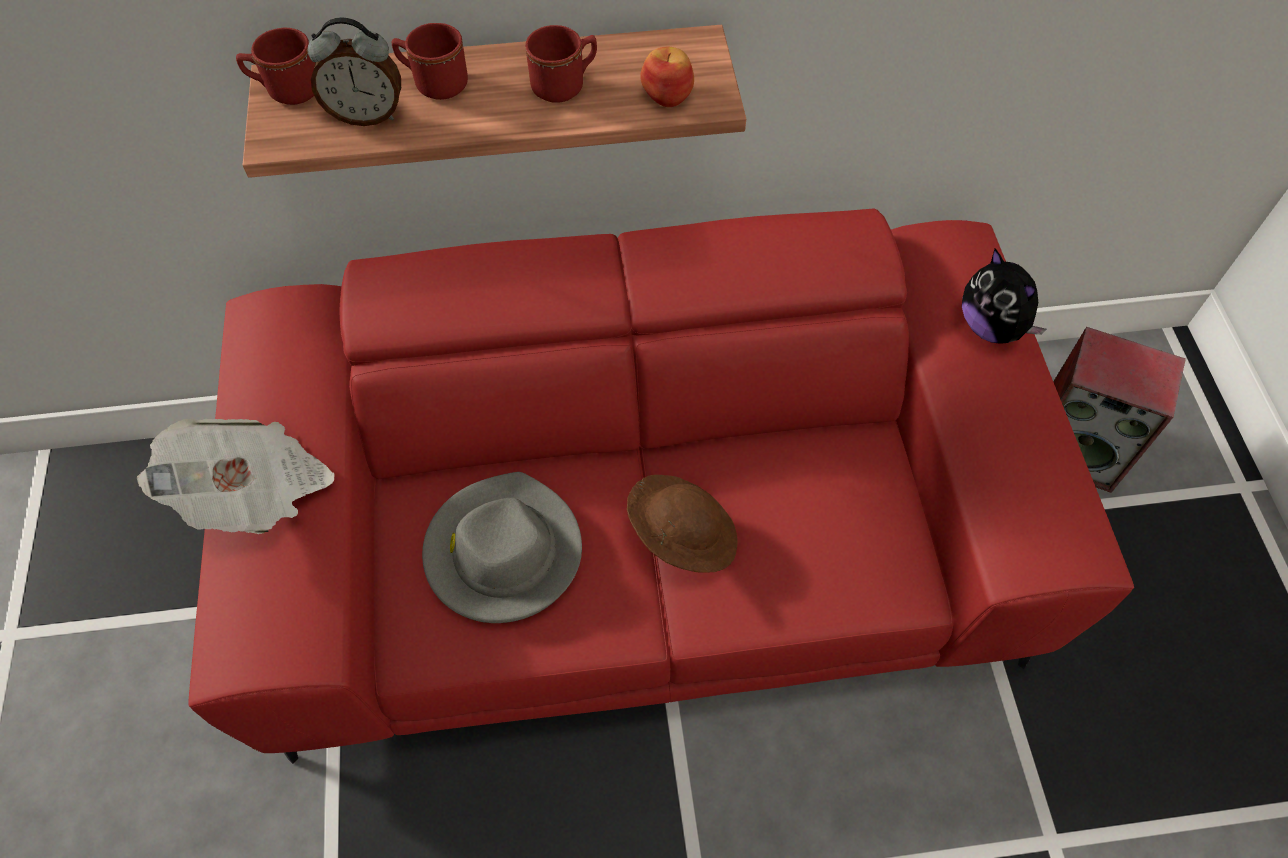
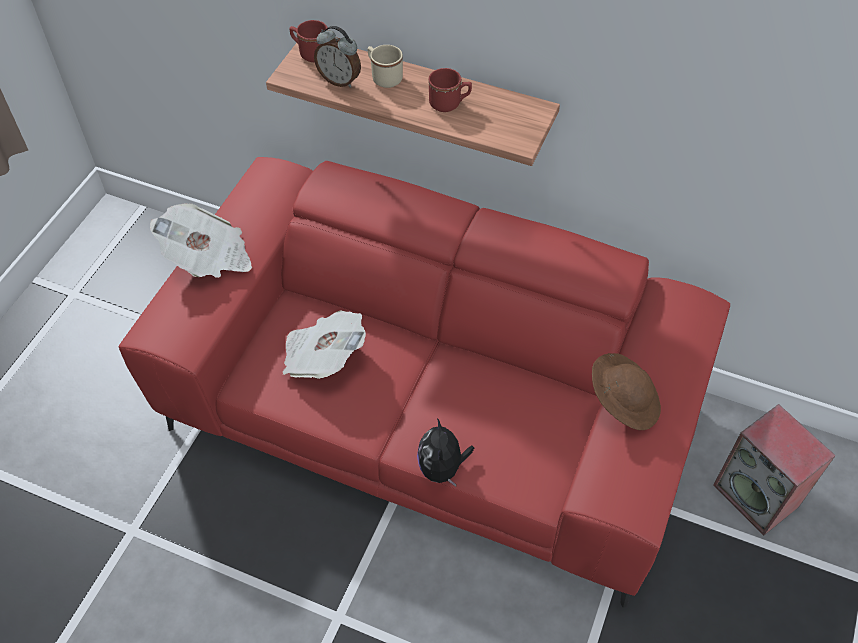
camera: 30 degrees right, 5 degrees down
red mug [392,23,468,100] -> beige mug [368,45,403,88]
grey hat [422,472,582,623] -> newspaper [283,310,366,379]
brown hat [627,475,738,573] -> brown hat moved to [592,353,661,430]
apple [640,47,694,107] -> none
plush toy [962,248,1046,344] -> plush toy moved to [417,418,474,487]

